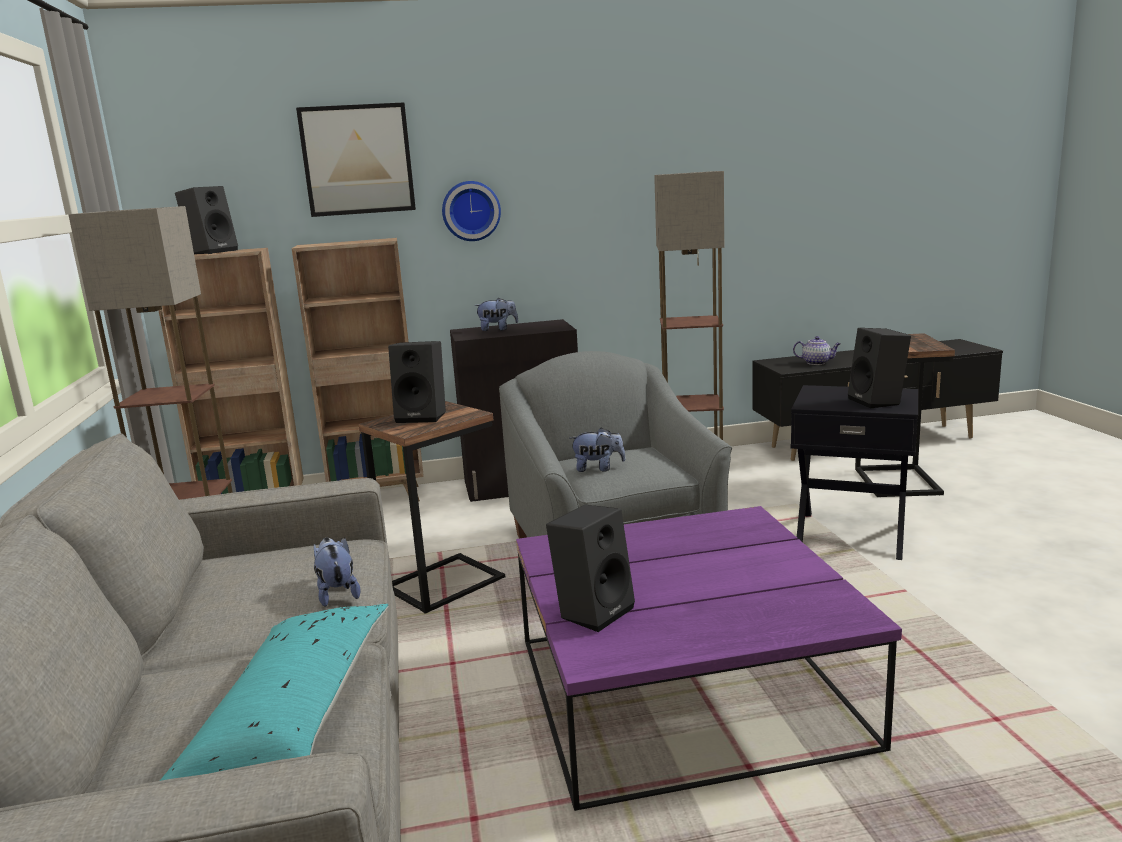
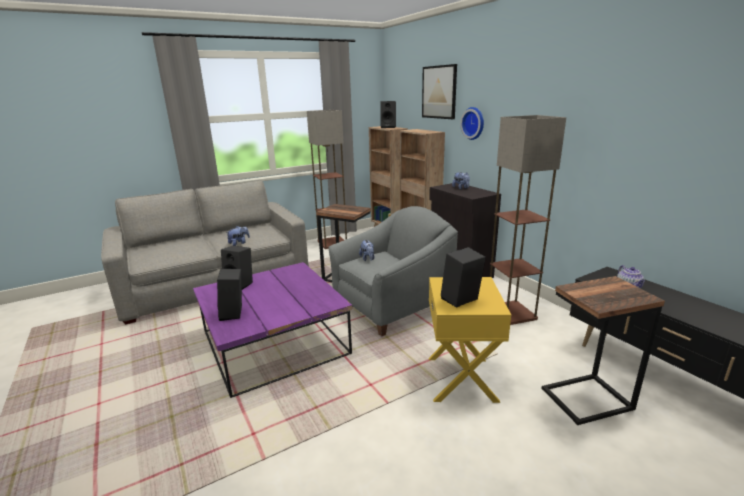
camera: 70 degrees right, 5 degrees up
turquoise pillow [160,604,389,781] -> none
black speaker [388,341,446,423] -> black speaker moved to [217,269,242,321]
black side table [791,385,918,560] -> yellow side table [429,277,511,403]

